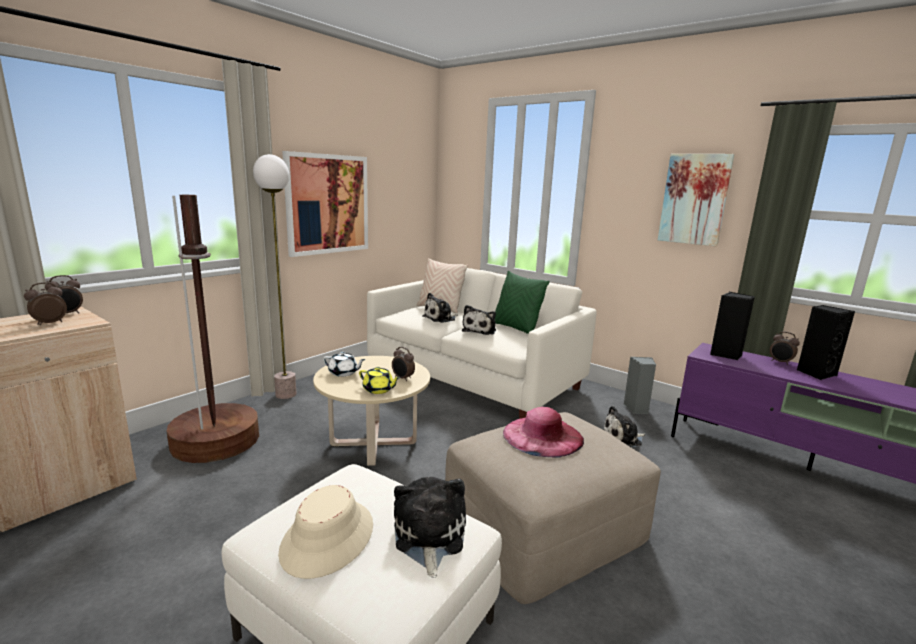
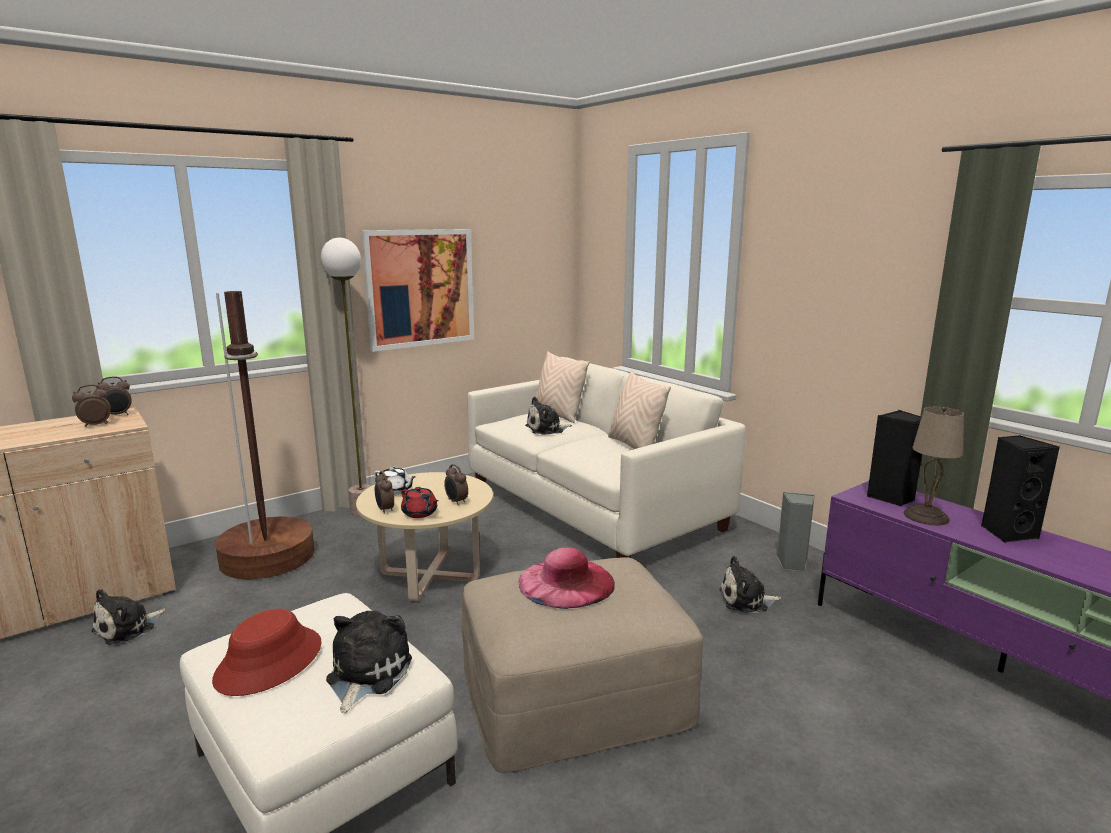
camera: 15 degrees right, 0 degrees up
beige hat [278,485,373,579] -> red hat [212,608,322,696]
yellow teapot [359,367,401,394] -> red teapot [401,487,439,518]
plush toy [462,305,496,335] -> plush toy moved to [91,589,165,645]
green pillow [495,271,550,334] -> beige pillow [608,371,671,449]
picture [658,154,735,246] -> none
alarm clock [770,332,800,365] -> alarm clock moved to [375,471,394,514]
none -> beige table lamp [903,407,964,525]

